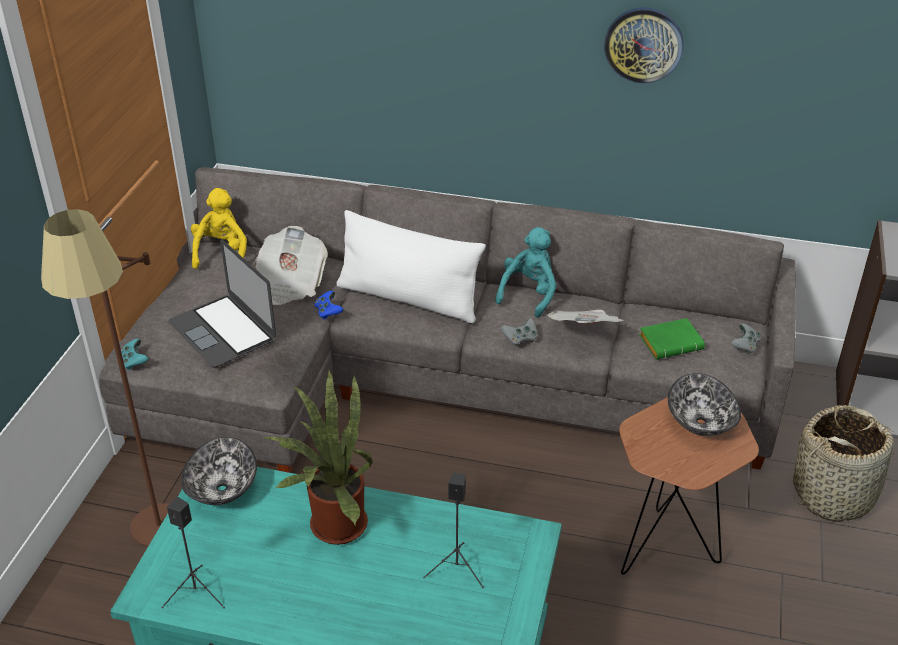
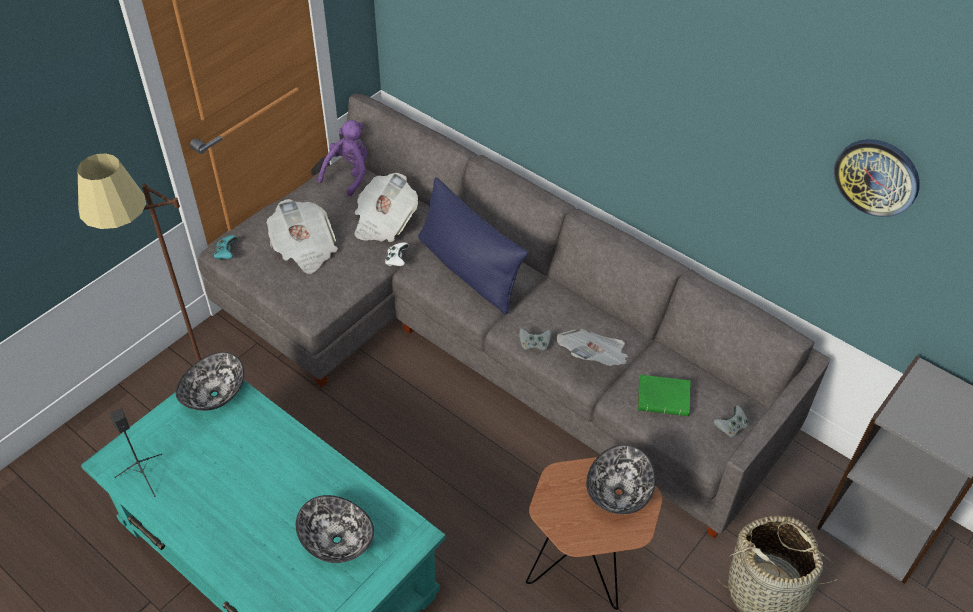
camera: 25 degrees right, 10 degrees up
laptop [168,239,276,367] -> newspaper [267,199,338,274]
yellow plush toy [191,188,247,269] -> purple plush toy [318,120,368,196]
potted plant [261,369,373,545] -> none
blue game controller [314,291,343,320] -> white game controller [385,242,409,266]
white pillow [337,210,486,323] -> blue pillow [418,177,528,314]
black speaker [423,473,484,588] -> bowl [296,495,374,563]
turquoise plush toy [495,227,556,318] -> none
wall clock [604,7,684,83] -> wall clock moved to [834,139,920,217]

